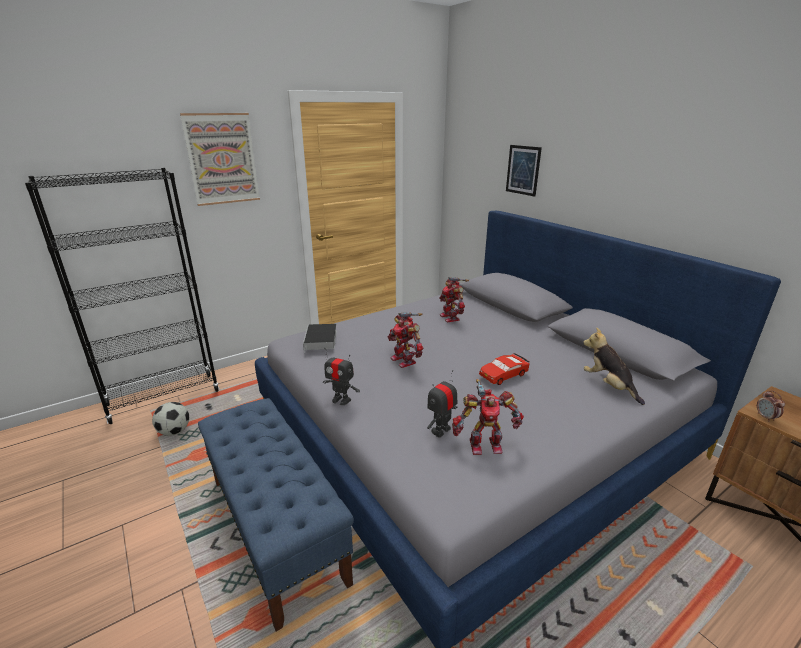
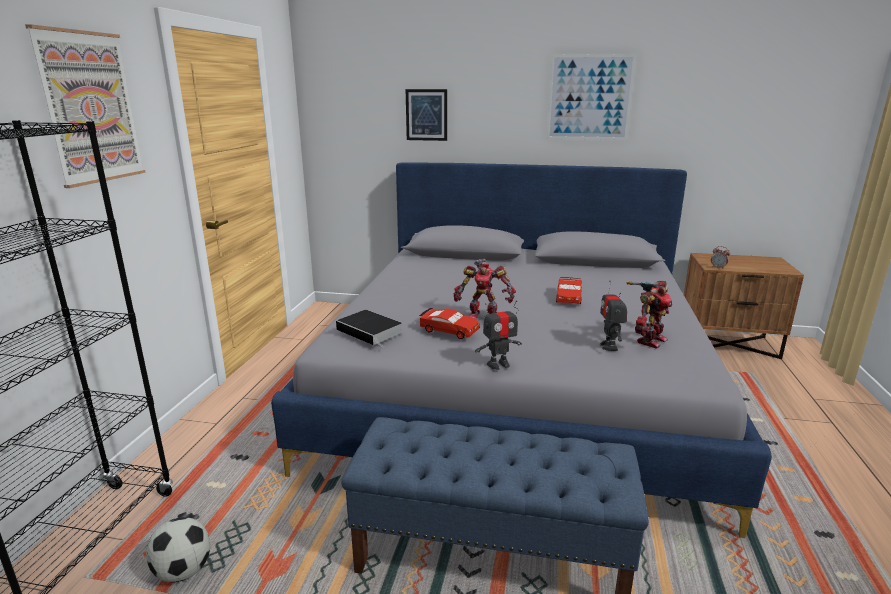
camera: 45 degrees left, 5 degrees down
toy robot [439,277,469,322] -> none
plush toy [583,327,645,405] -> none
none -> red toy car [419,308,480,339]
none -> picture [547,54,636,140]

